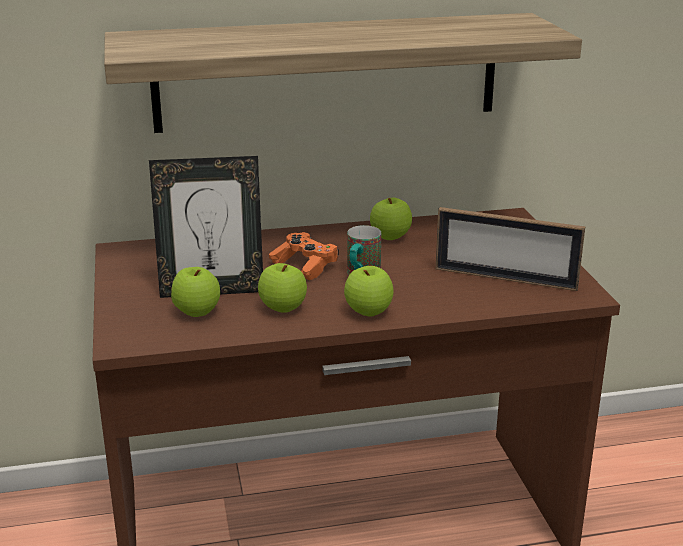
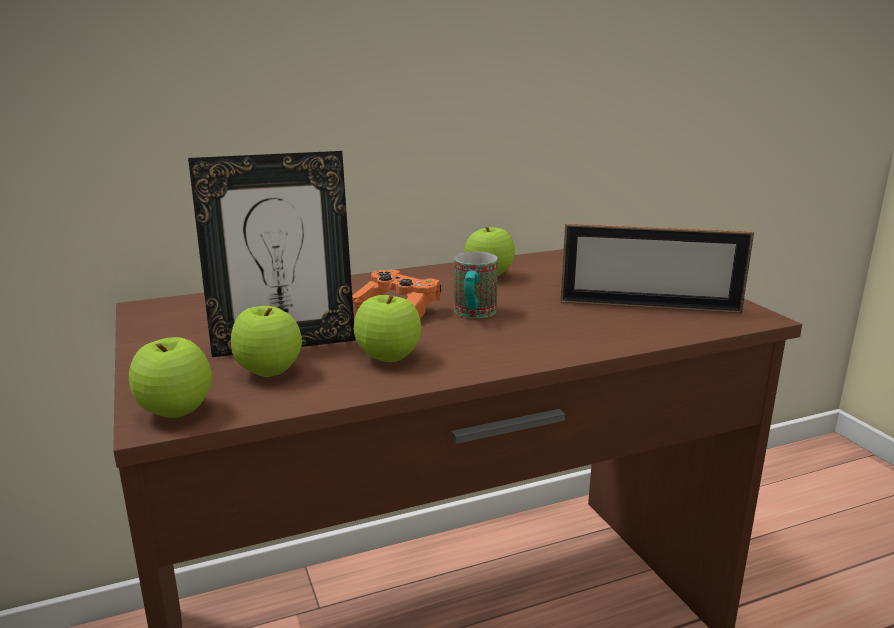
camera: 10 degrees left, 5 degrees down
shelf [104,13,582,133] -> none
apple [344,266,394,317] -> apple moved to [129,337,212,418]

